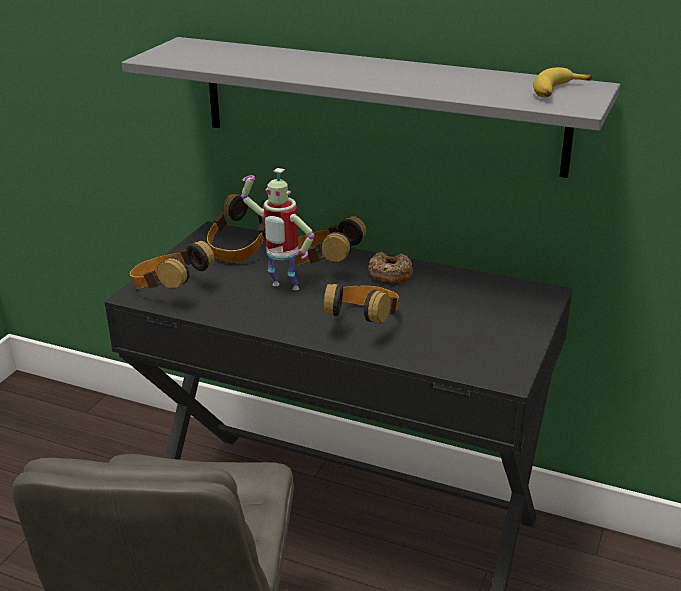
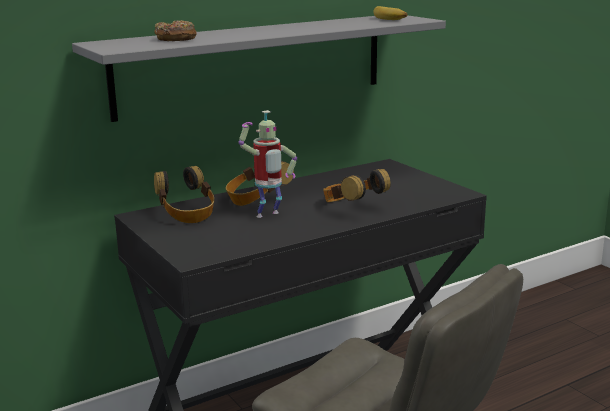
camera: 55 degrees left, 10 degrees down
headphones [130,240,215,289] -> none
donut [368,252,413,284] -> donut moved to [154,20,197,41]

